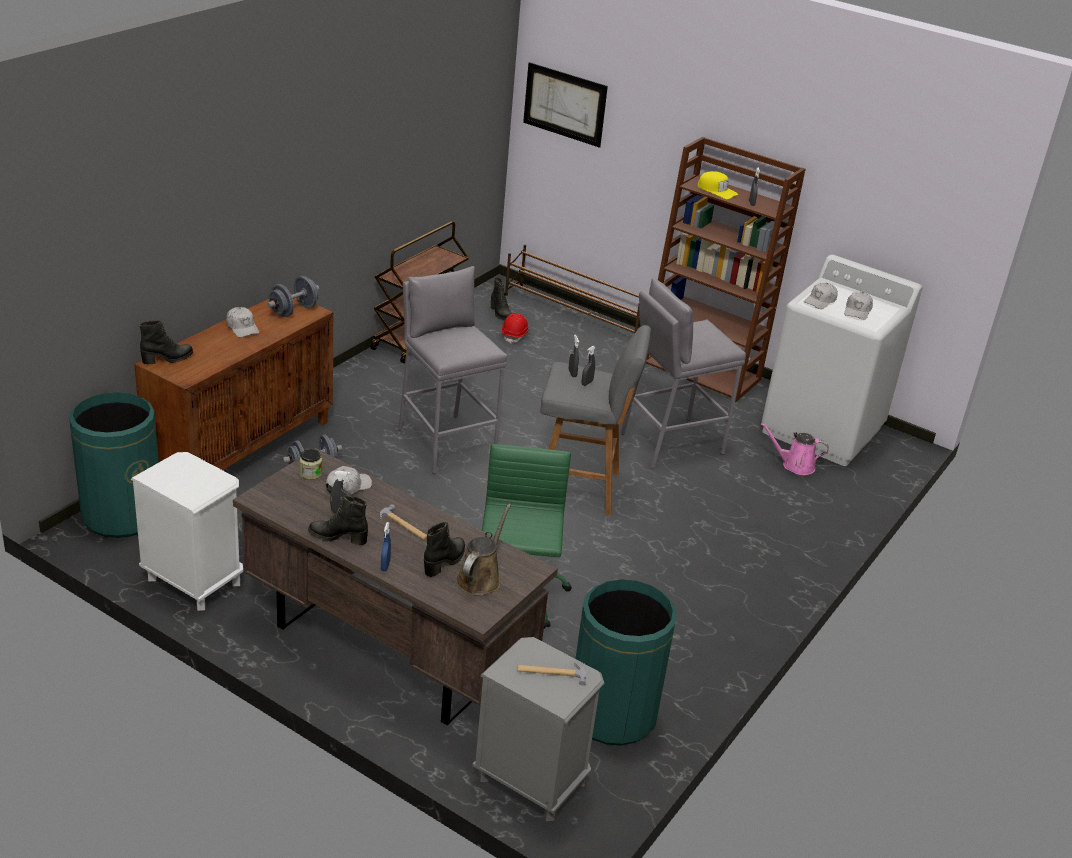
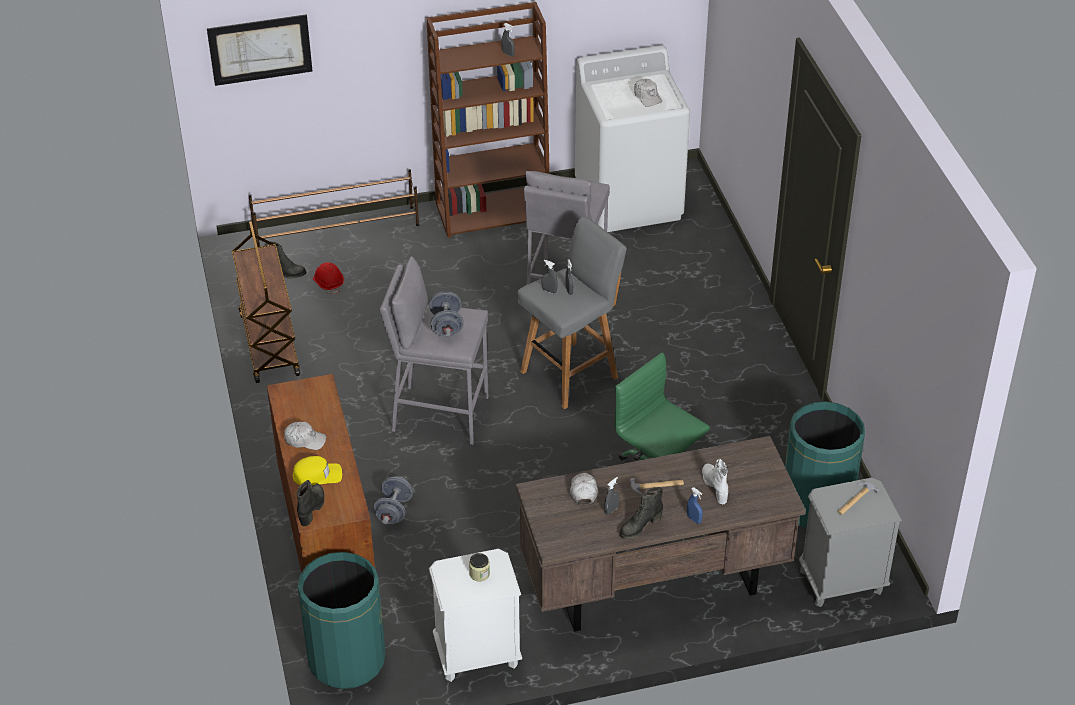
camera: 45 degrees left, 10 degrees up
grey dumbbell [267,276,320,317] -> grey dumbbell moved to [429,291,463,337]
jar [300,449,322,480] -> jar moved to [469,553,490,581]
black boot [424,522,465,577] -> white boot [702,459,728,504]
brown watering can [456,504,511,596] -> none
yellow cap [698,171,738,199] -> yellow cap moved to [293,456,342,485]
pink watering can [761,423,829,475] -> none
white cap [804,282,838,309] -> none

